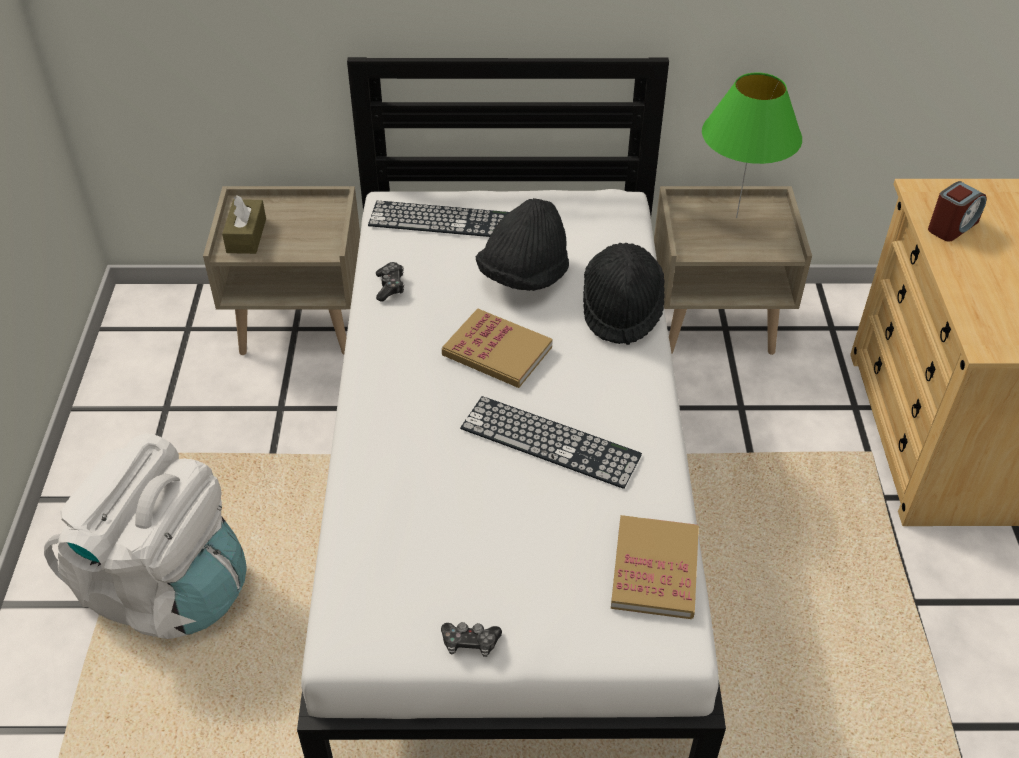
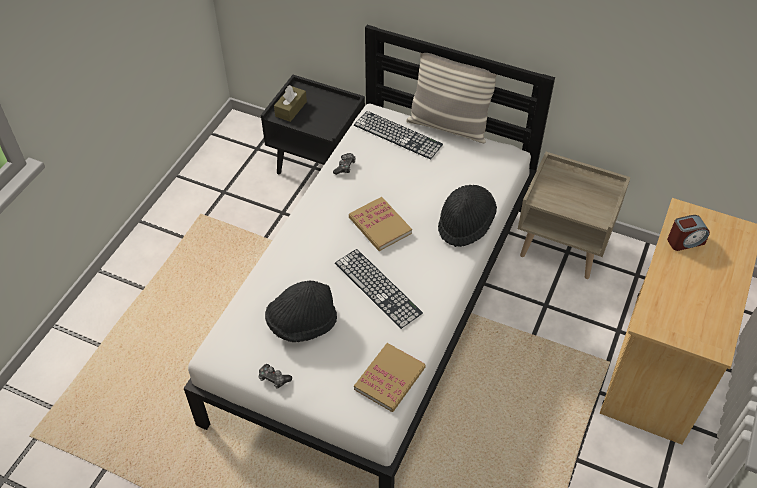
camera: 25 degrees right, 5 degrees up
white backpack [44,433,247,639] -> none
beige nightstand [203,186,360,355] -> black nightstand [261,75,365,174]
black hat [476,198,569,291] -> black hat moved to [265,280,337,342]
green table lamp [702,73,802,218] -> none
none -> pillow [406,53,497,143]

